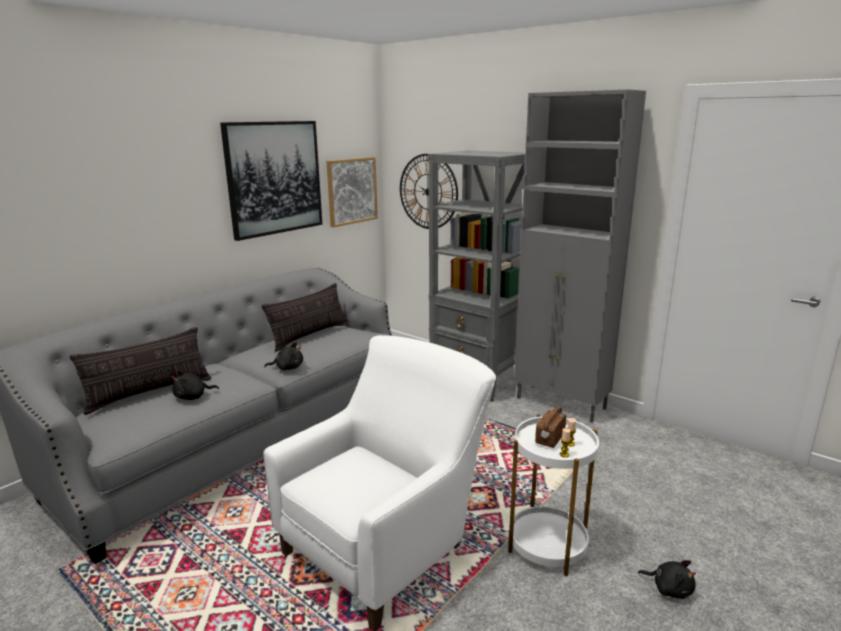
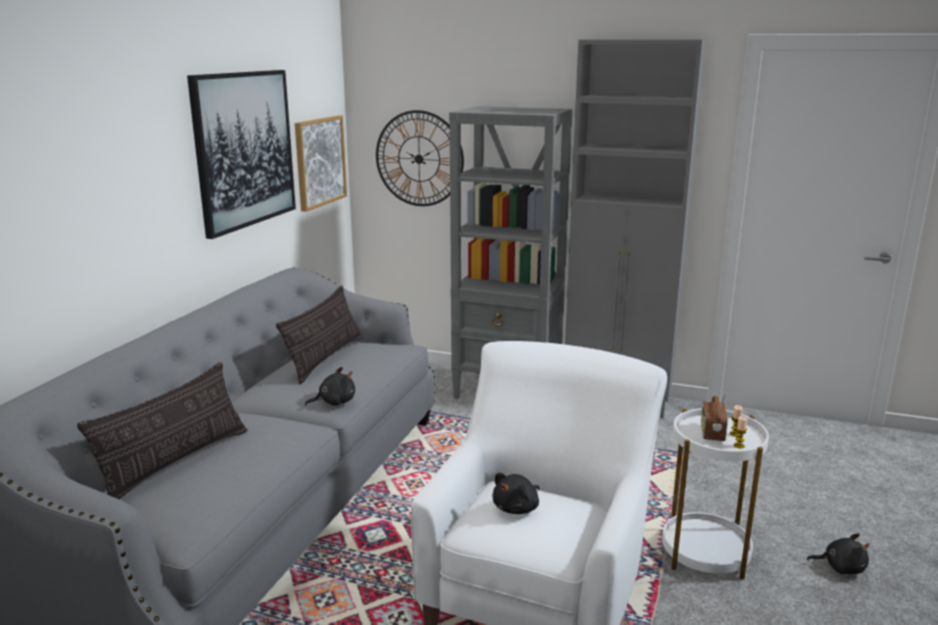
camera: 20 degrees left, 0 degrees up
black plush toy [171,370,219,400] -> black plush toy moved to [492,473,540,514]

